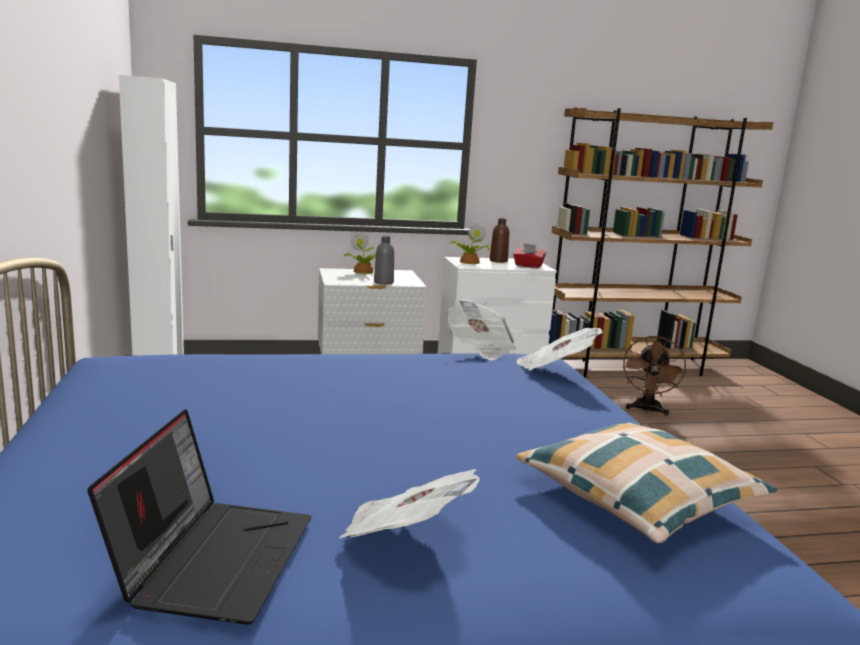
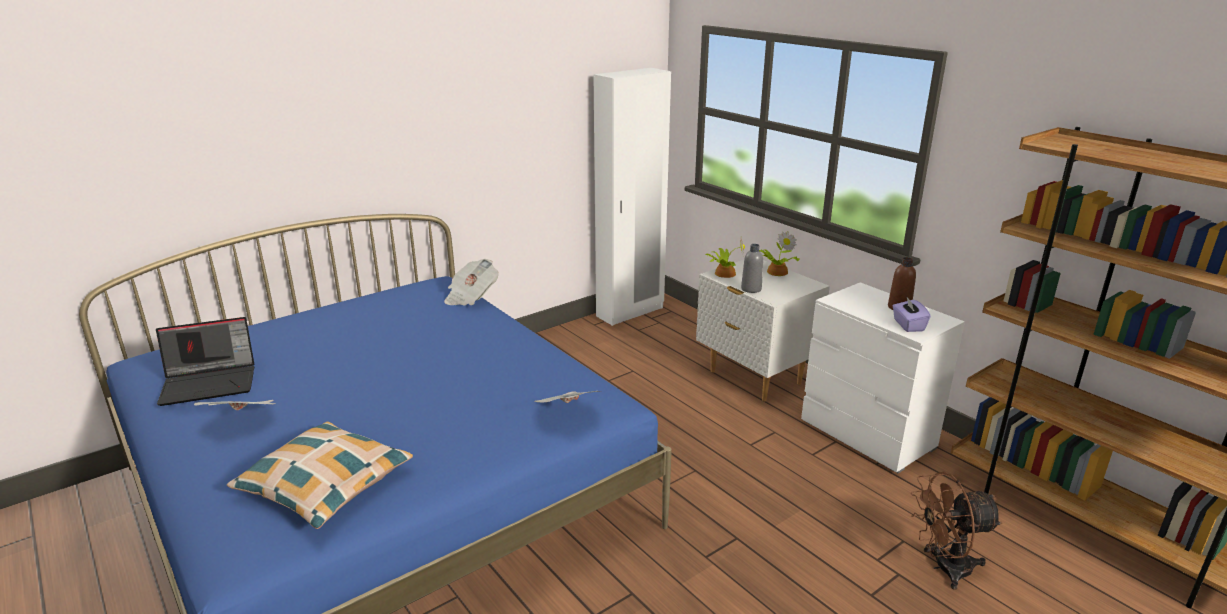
camera: 65 degrees right, 10 degrees up
newspaper [446,299,517,360] -> newspaper moved to [444,259,499,306]
potted plant [449,223,491,264] -> potted plant moved to [706,237,745,278]
red tissue box [513,243,546,268] -> purple tissue box [893,298,931,332]

